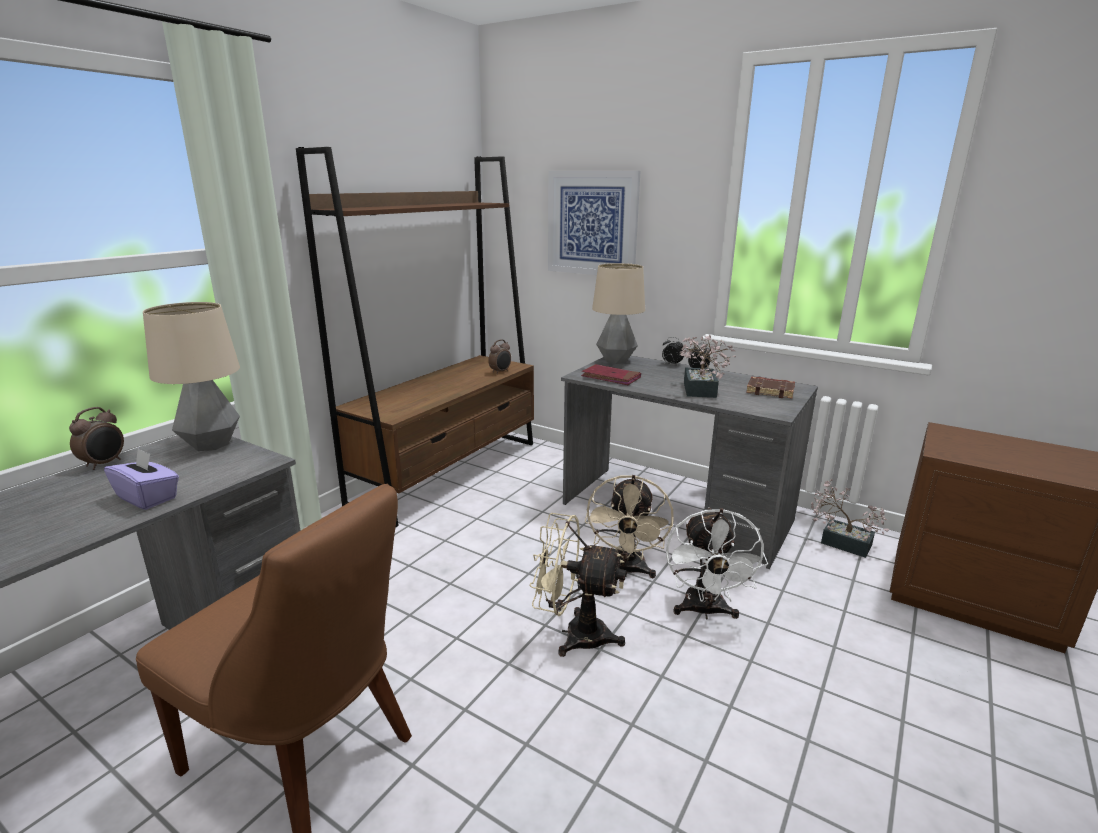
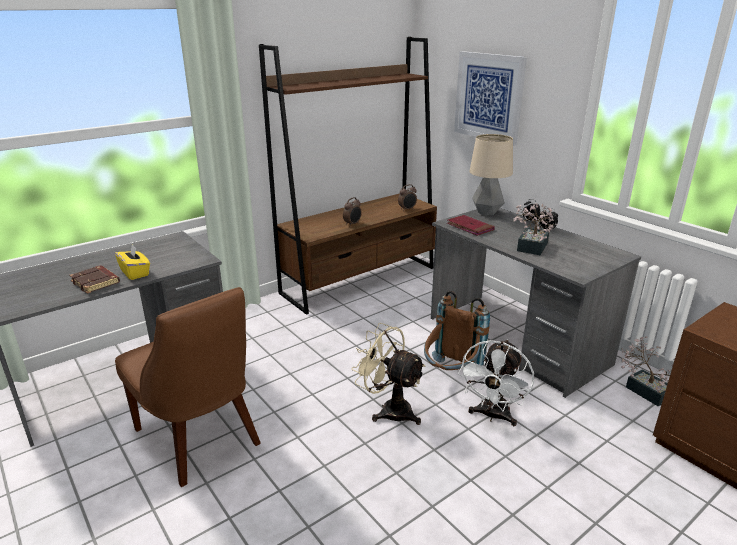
camera: 20 degrees right, 5 degrees up
alarm clock [69,407,124,470] -> alarm clock moved to [343,197,362,226]
purple tissue box [104,448,179,510] -> yellow tissue box [115,244,150,280]
table lamp [143,302,240,451] -> none
beige fan [585,475,674,578] -> brown backpack [424,291,490,370]
brown book [746,377,795,399] -> brown book moved to [69,266,120,294]

